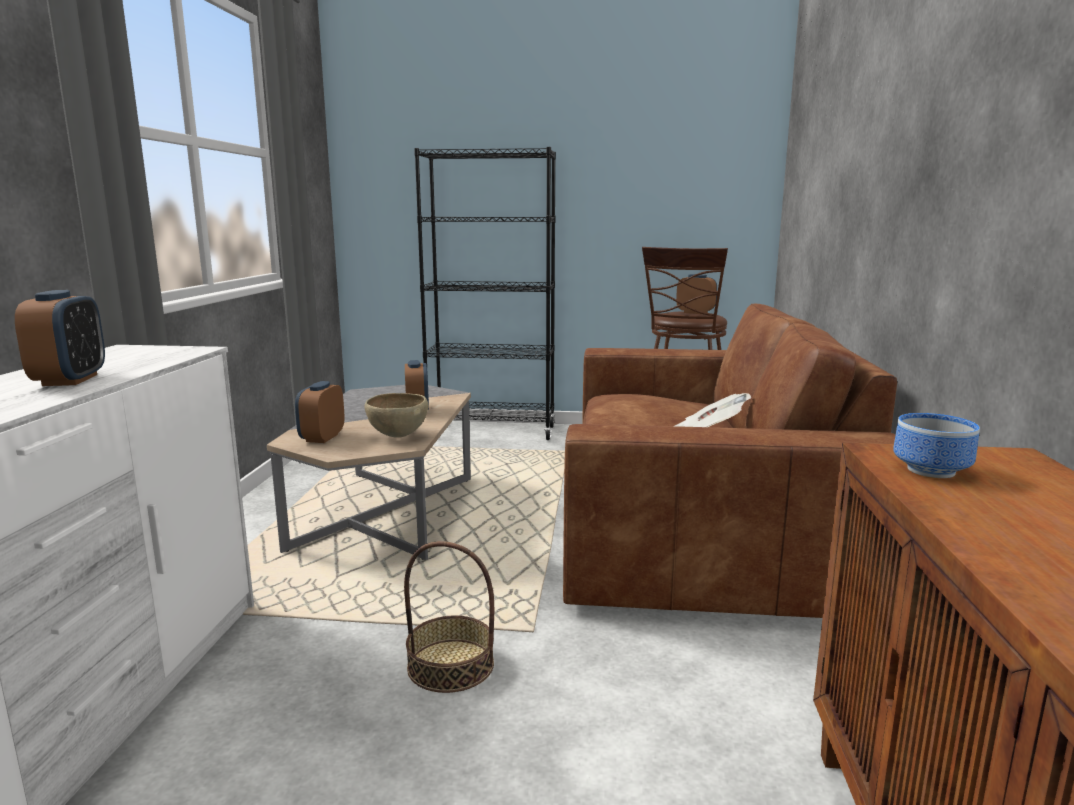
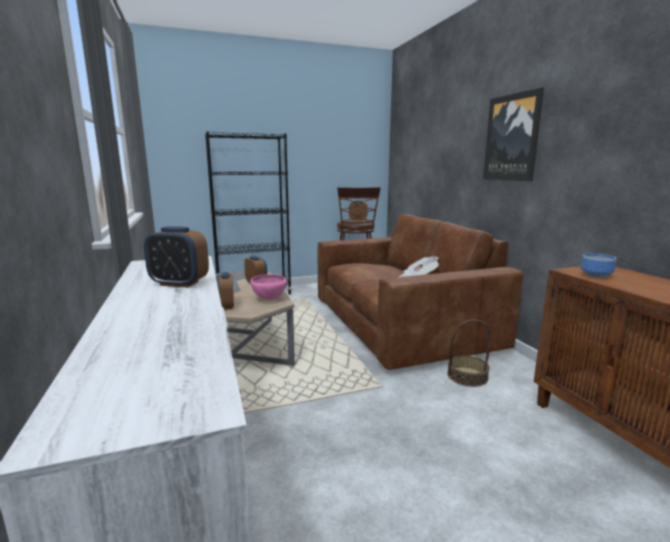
camera: 25 degrees left, 0 degrees up
alarm clock [15,290,105,386] -> alarm clock turned 135 degrees clockwise [144,226,209,288]
brown bowl [364,393,428,438] -> pink bowl [250,274,286,300]
basket [404,541,494,693] -> basket moved to [447,320,491,387]
none -> picture [483,87,544,181]

